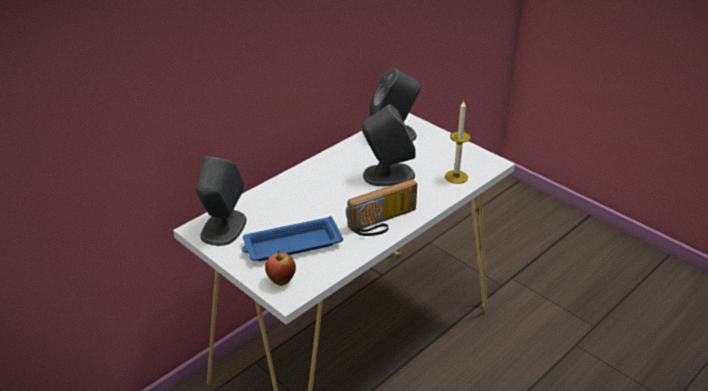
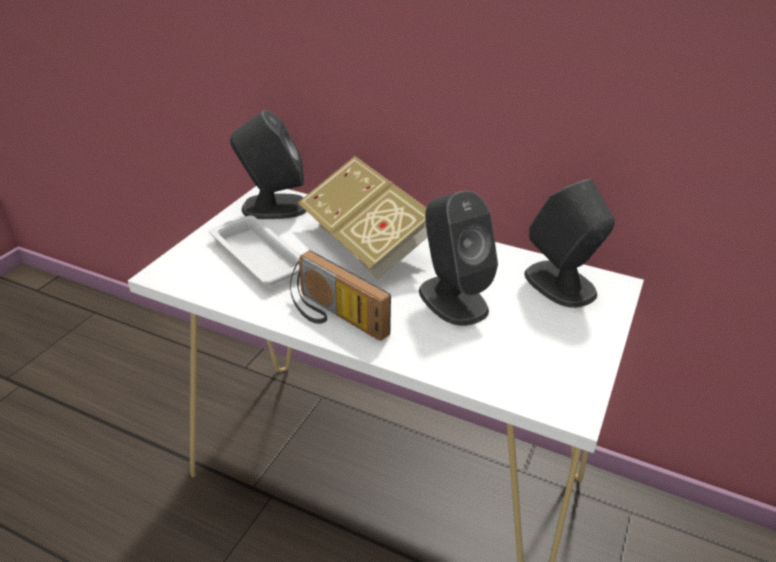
camera: 70 degrees right, 0 degrees up
blue tray [242,216,343,261] -> white tray [209,215,300,285]
apple [265,250,296,286] -> none
candle [445,100,471,184] -> none
none -> book [298,156,428,280]

